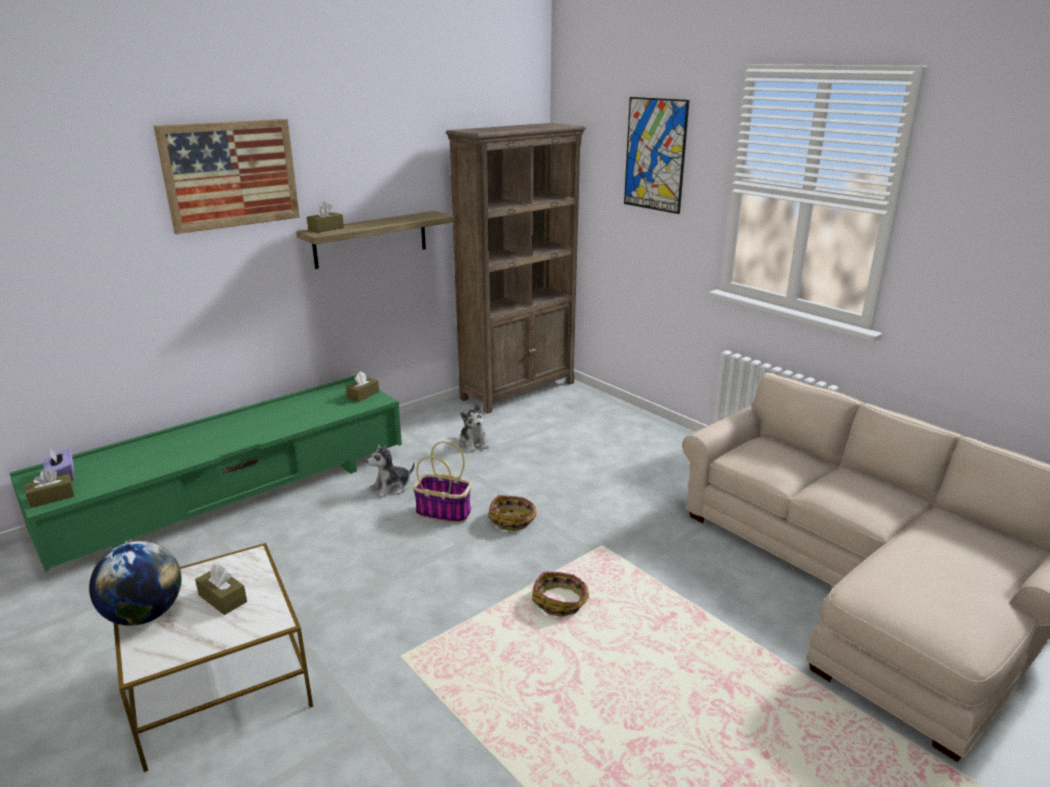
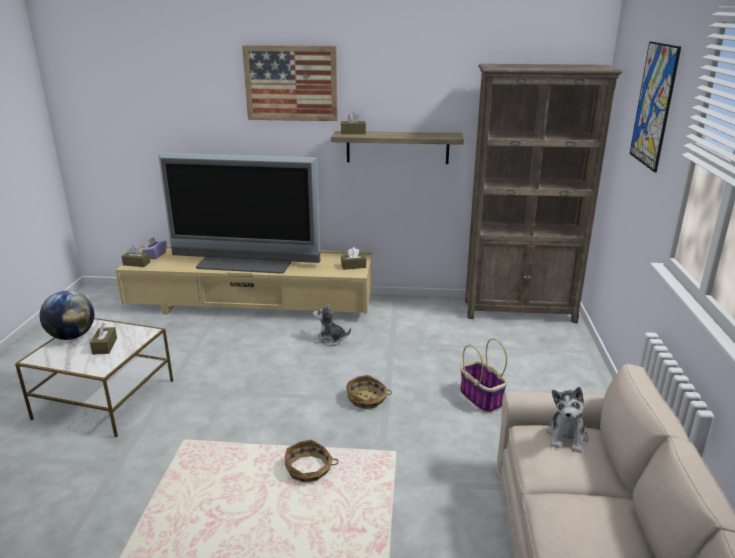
camera: 45 degrees right, 0 degrees up
green tv stand [10,375,402,572] -> beige tv stand [116,245,372,314]
basket [413,441,471,523] -> basket moved to [460,338,507,413]
plush toy [459,404,489,453] -> plush toy moved to [546,387,588,453]
none -> television [158,153,320,274]

